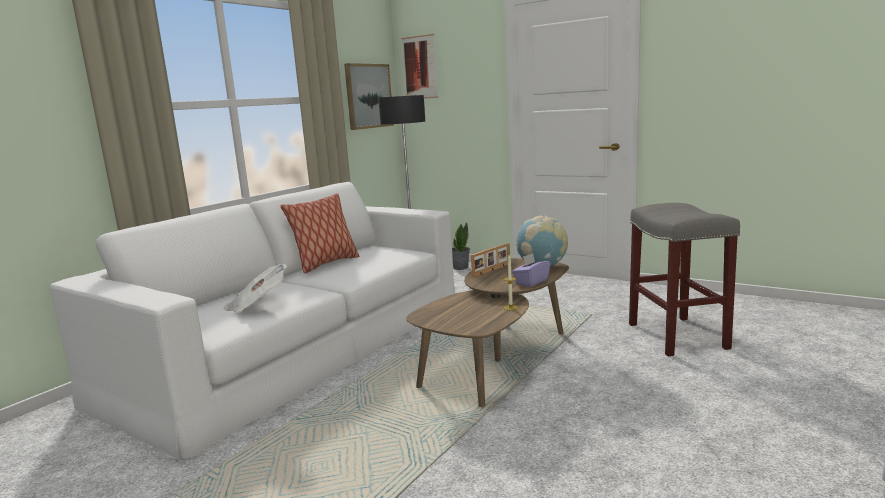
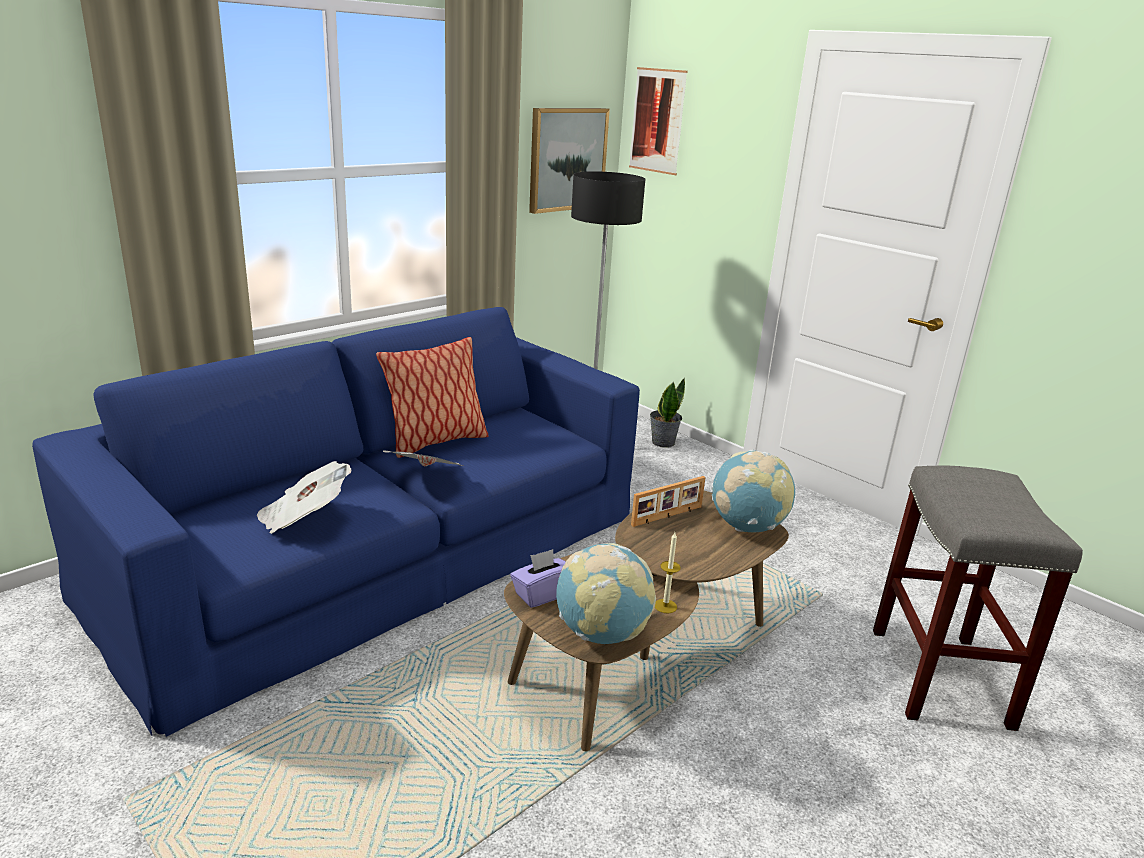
camera: 10 degrees right, 10 degrees up
white sofa [50,182,456,460] -> blue sofa [32,307,640,737]
purple tissue box [512,253,550,287] -> purple tissue box moved to [510,549,566,608]
none -> newspaper [383,451,463,466]
none -> globe [556,543,656,644]

